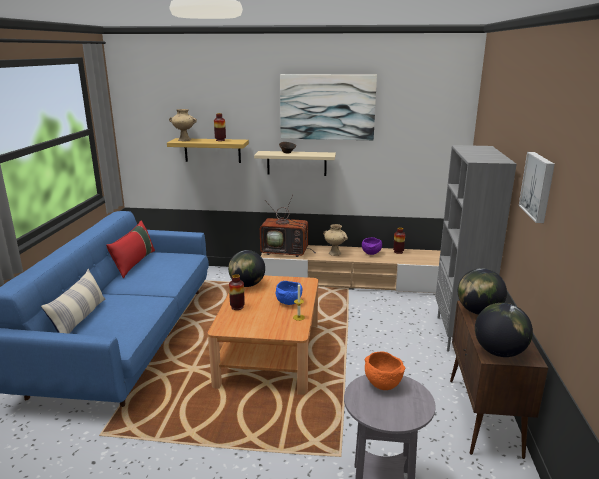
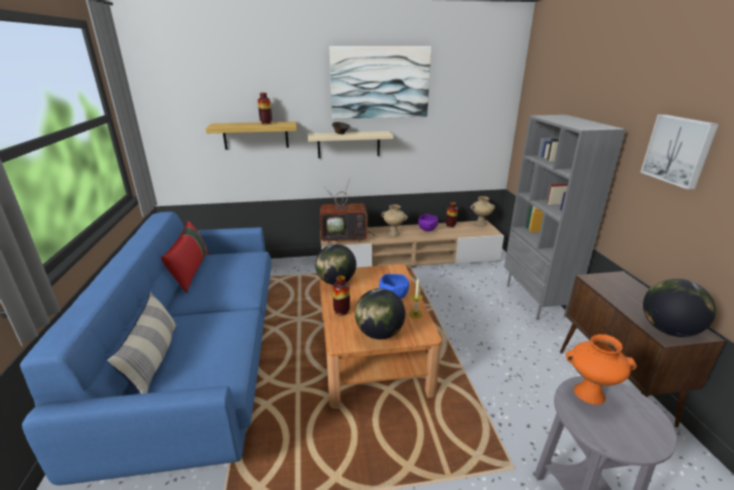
camera: 15 degrees left, 5 degrees up
beige vase [169,109,197,141] -> beige vase moved to [470,196,495,226]
orange bowl [364,352,405,390] -> orange vase [566,334,637,405]
globe [458,268,507,315] -> globe moved to [355,288,405,339]

